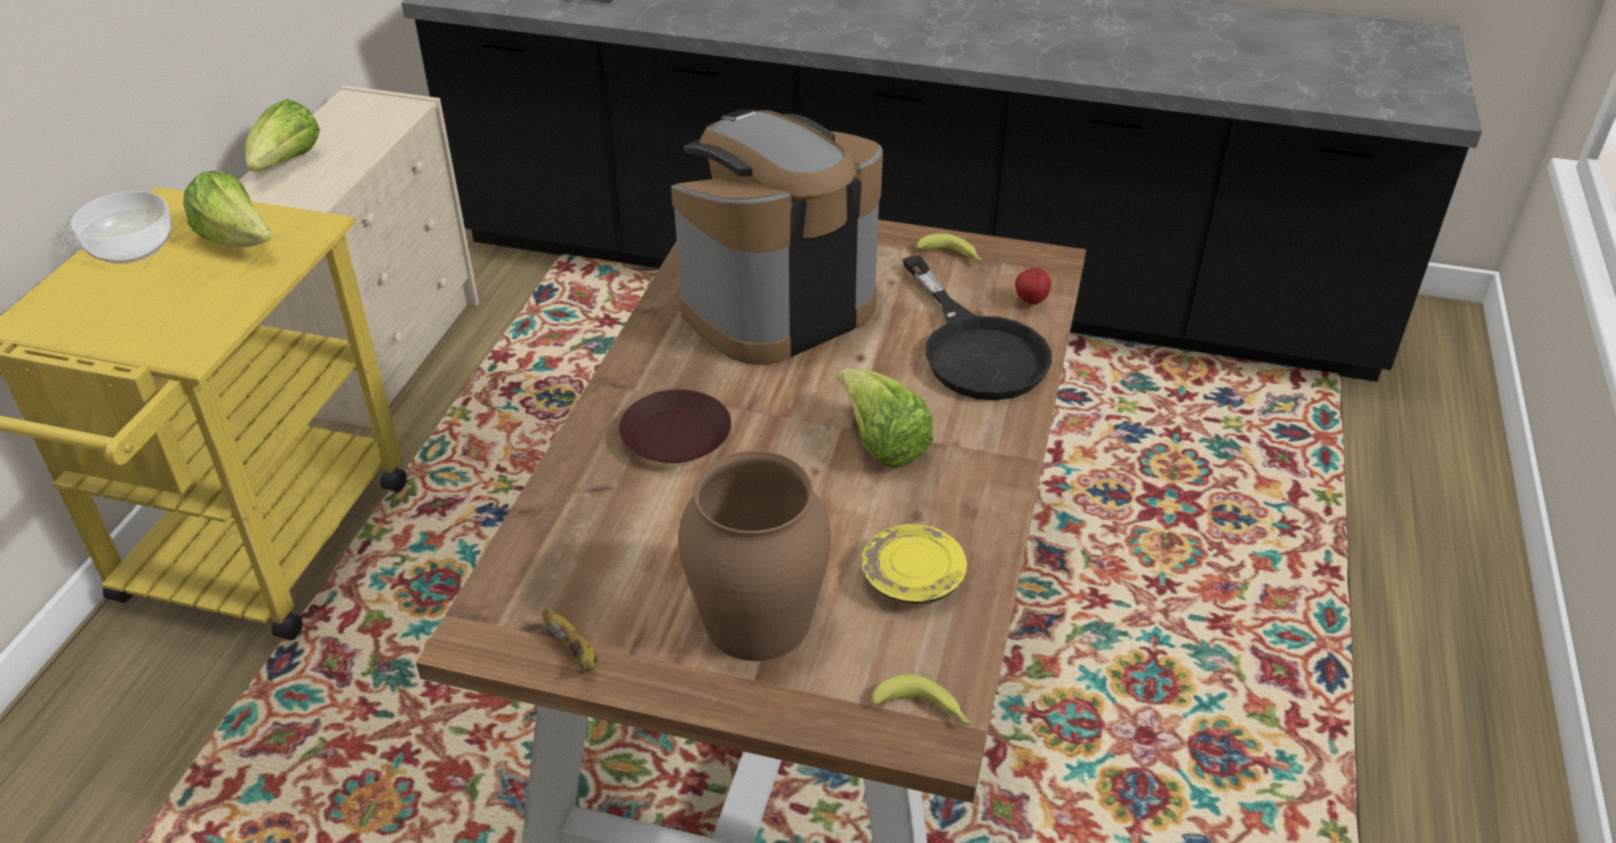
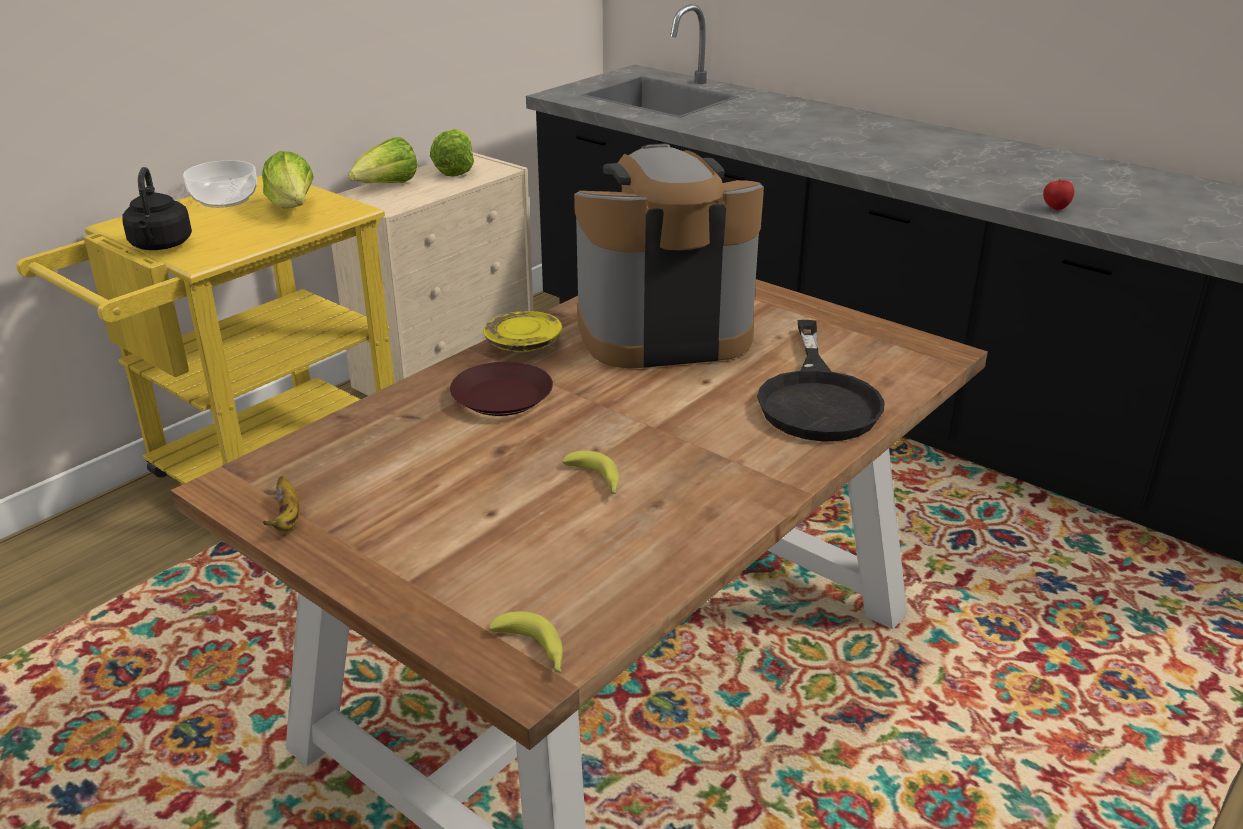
camera: 25 degrees right, 10 degrees down
brown vase [678,451,831,661] -> none
lettuce [837,369,933,468] -> lettuce moved to [430,129,474,177]
yellow plate [862,524,967,605] -> yellow plate moved to [483,311,562,352]
banana [917,233,983,262] -> banana moved to [562,451,619,494]
apple [1015,268,1051,305] -> apple moved to [1043,179,1074,210]
none -> black kettle [122,167,192,250]

